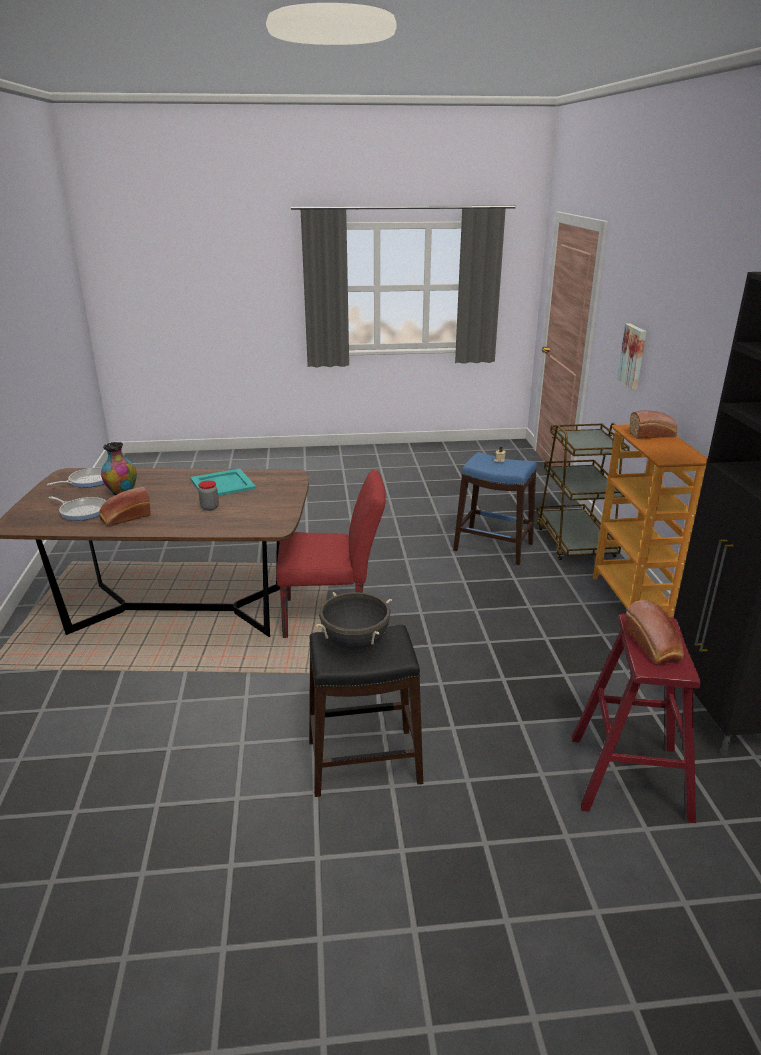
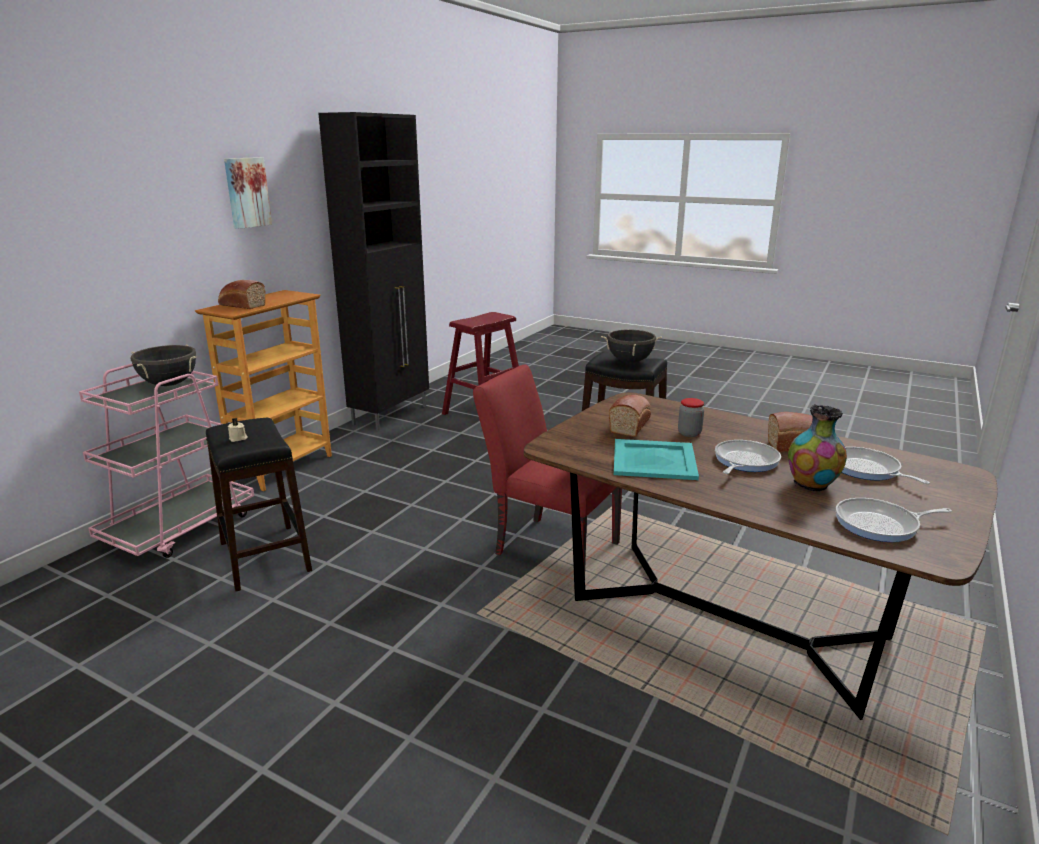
camera: 145 degrees left, 5 degrees down
blue stool [453,452,537,565] -> black stool [206,418,312,591]
brown cart [536,423,630,560] -> pink cart [79,364,254,558]
picture [617,324,647,389] -> picture moved to [224,157,272,229]
bread [626,600,684,664] -> bread moved to [609,395,651,437]
none -> black cooking pot [131,345,196,386]
none -> frying pan [715,440,781,474]

